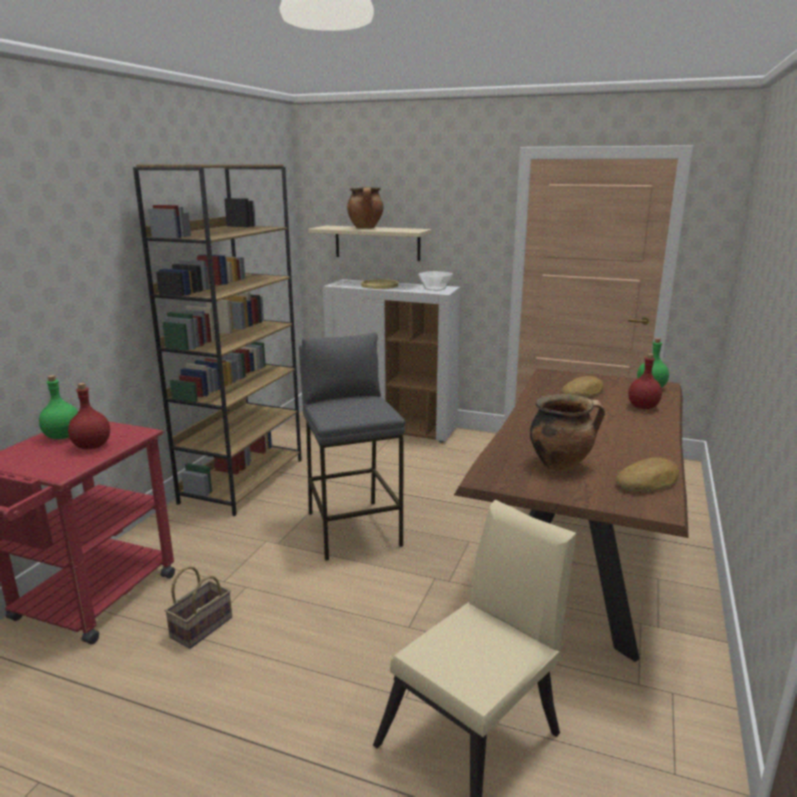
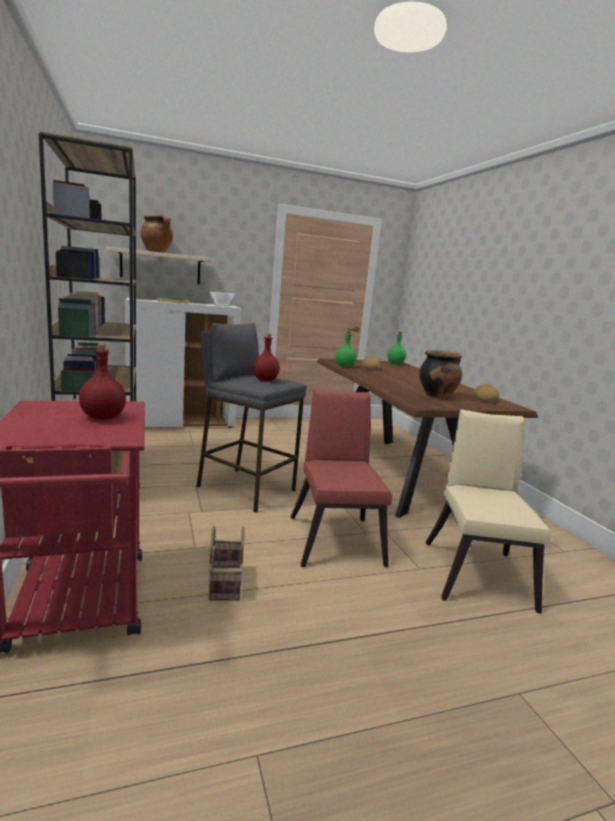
camera: 40 degrees left, 5 degrees down
green bottle [39,375,78,439] -> green bottle moved to [336,331,356,367]
red bottle [628,353,662,409] -> red bottle moved to [253,333,280,381]
none -> red chair [291,389,392,567]

